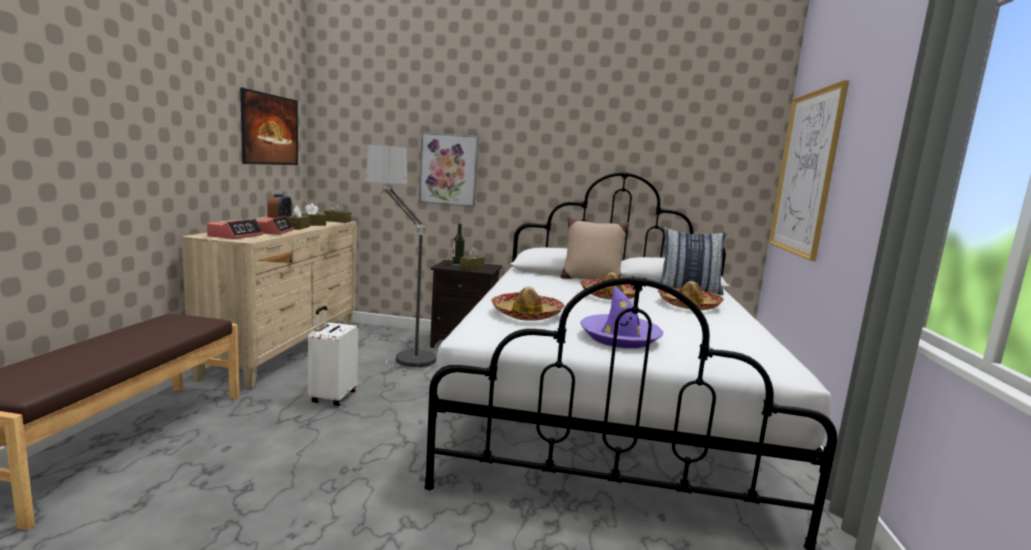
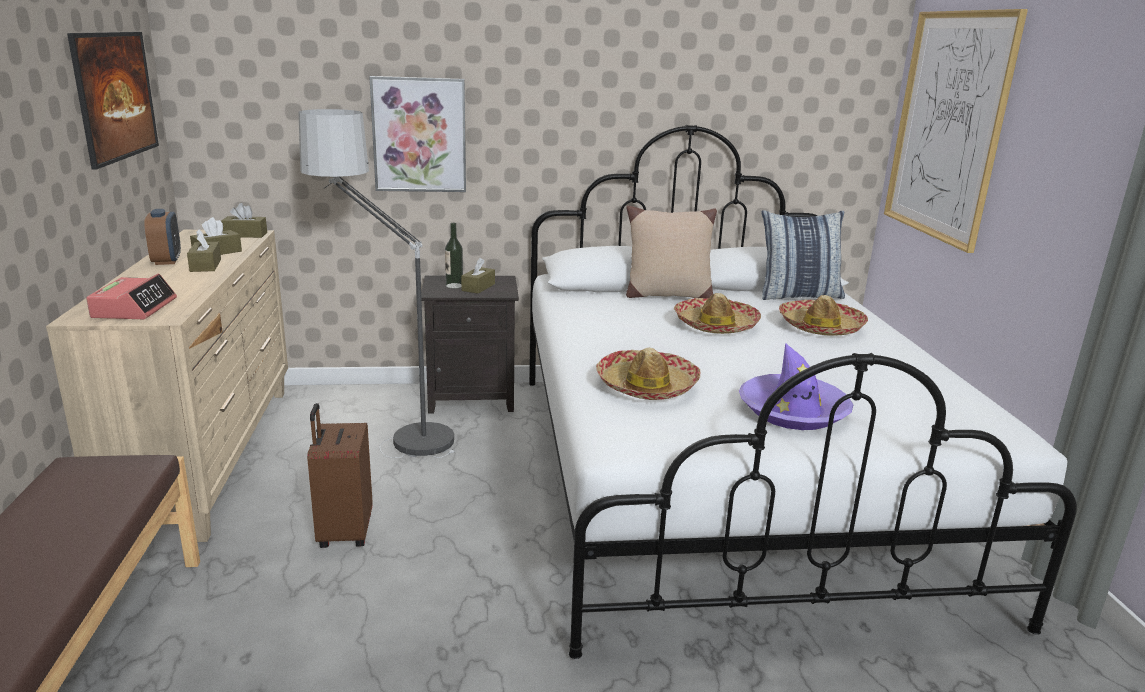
camera: 15 degrees left, 10 degrees up
alarm clock [256,216,294,235] -> none
white suitcase [308,306,358,406] -> brown suitcase [307,403,373,548]

